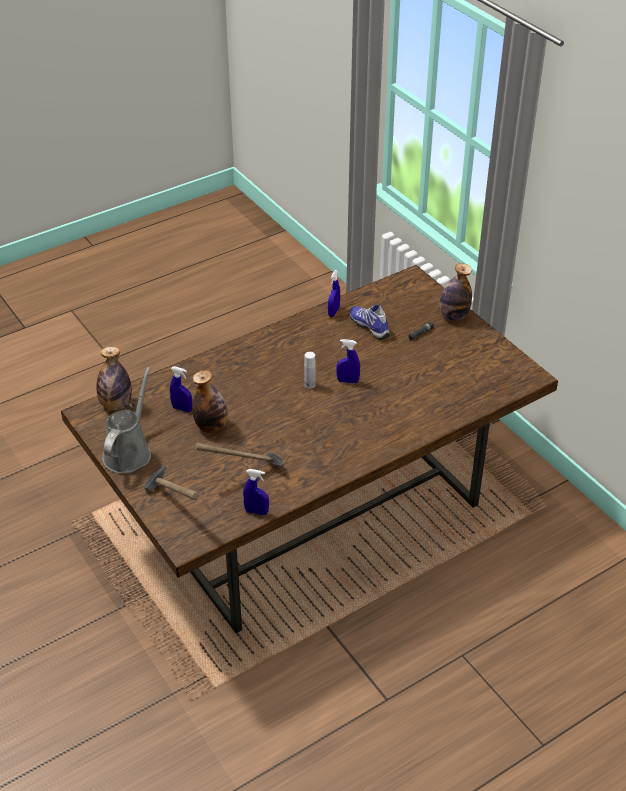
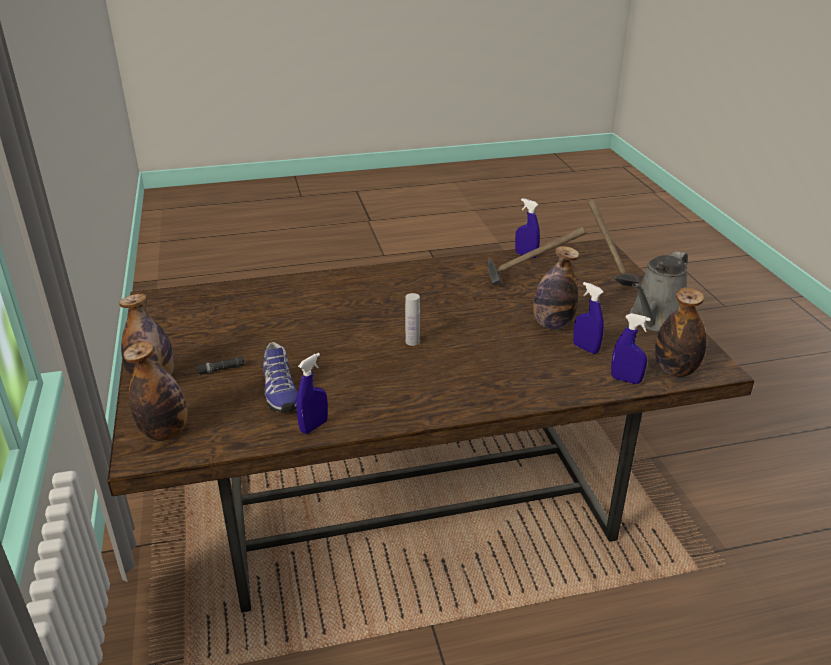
camera: 160 degrees left, 10 degrees down
blue spray bottle [336,339,360,383] -> blue spray bottle moved to [611,313,651,384]
none -> bottle [123,341,188,441]

